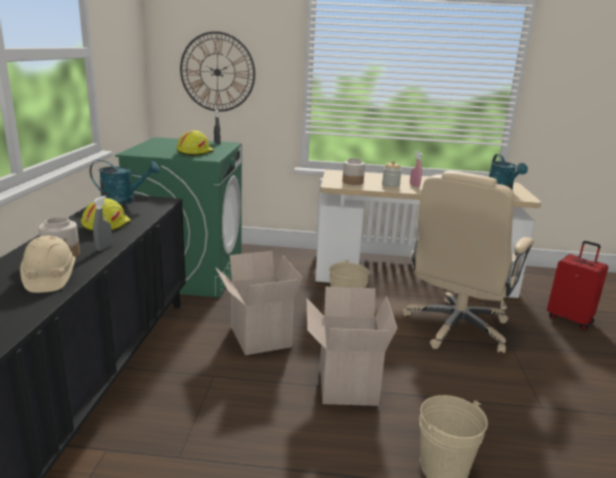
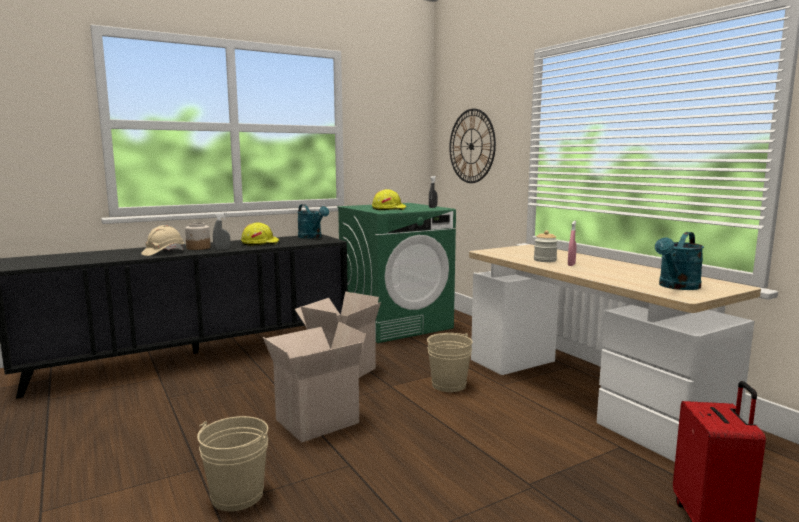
camera: 55 degrees right, 10 degrees down
jar [342,158,365,185] -> none
beige office chair [403,171,534,353] -> none

